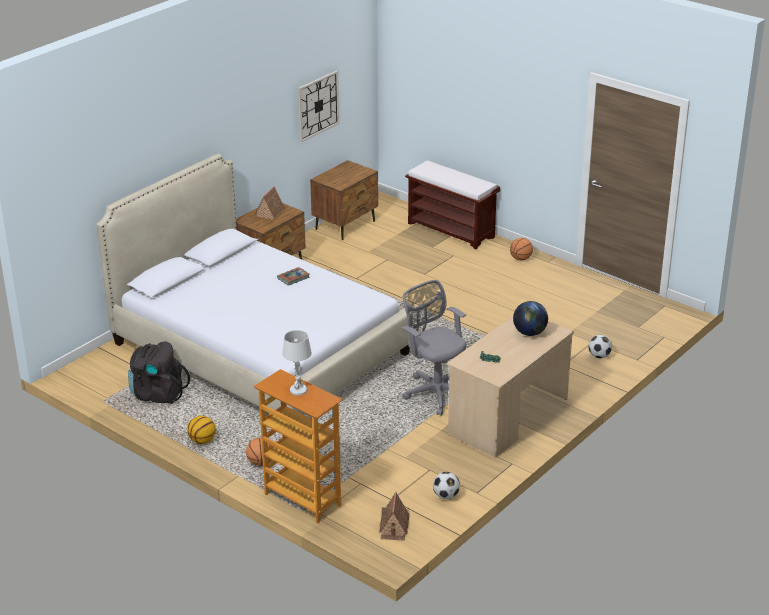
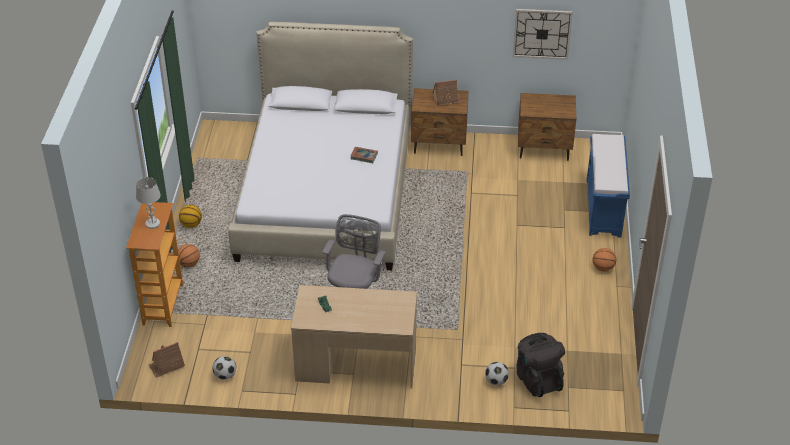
camera: 55 degrees right, 10 degrees up
black backpack [128,342,190,404] -> black backpack moved to [517,333,565,397]
brown bench [405,160,500,249] -> blue bench [586,134,630,238]
globe [513,301,548,336] -> none

